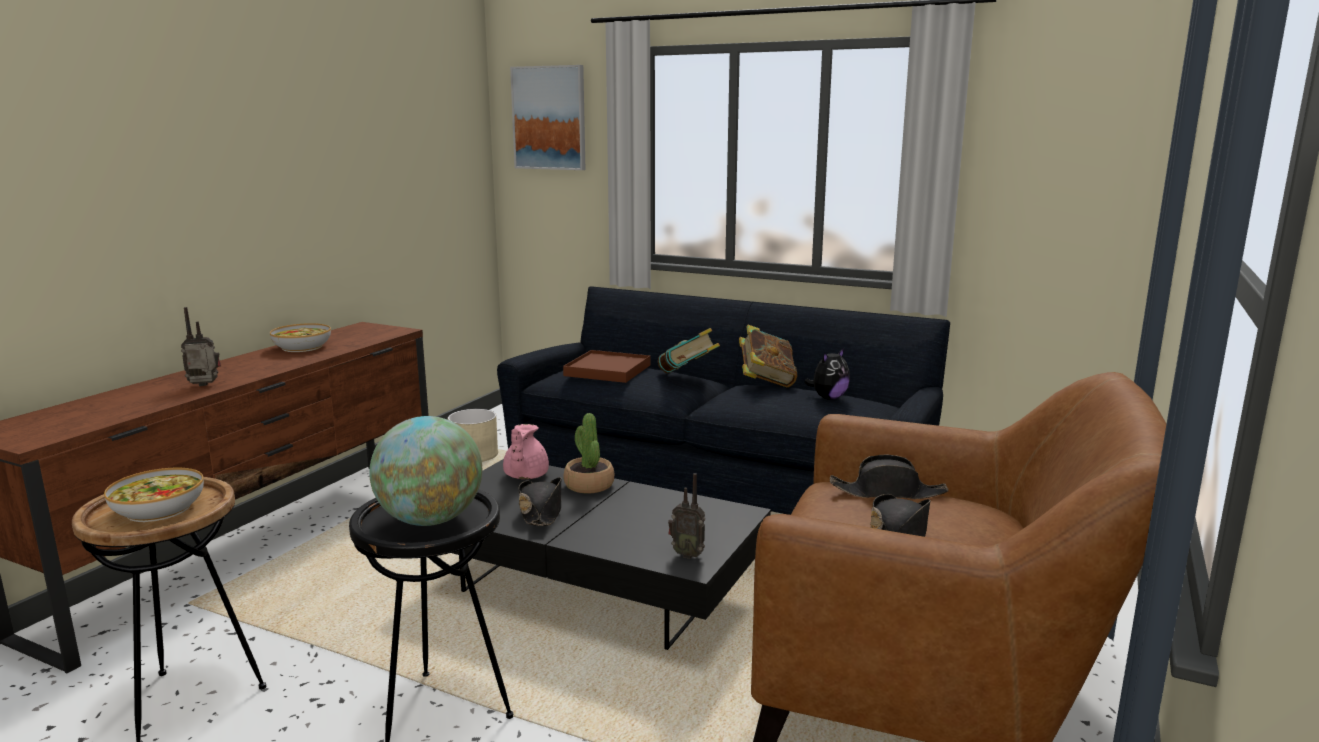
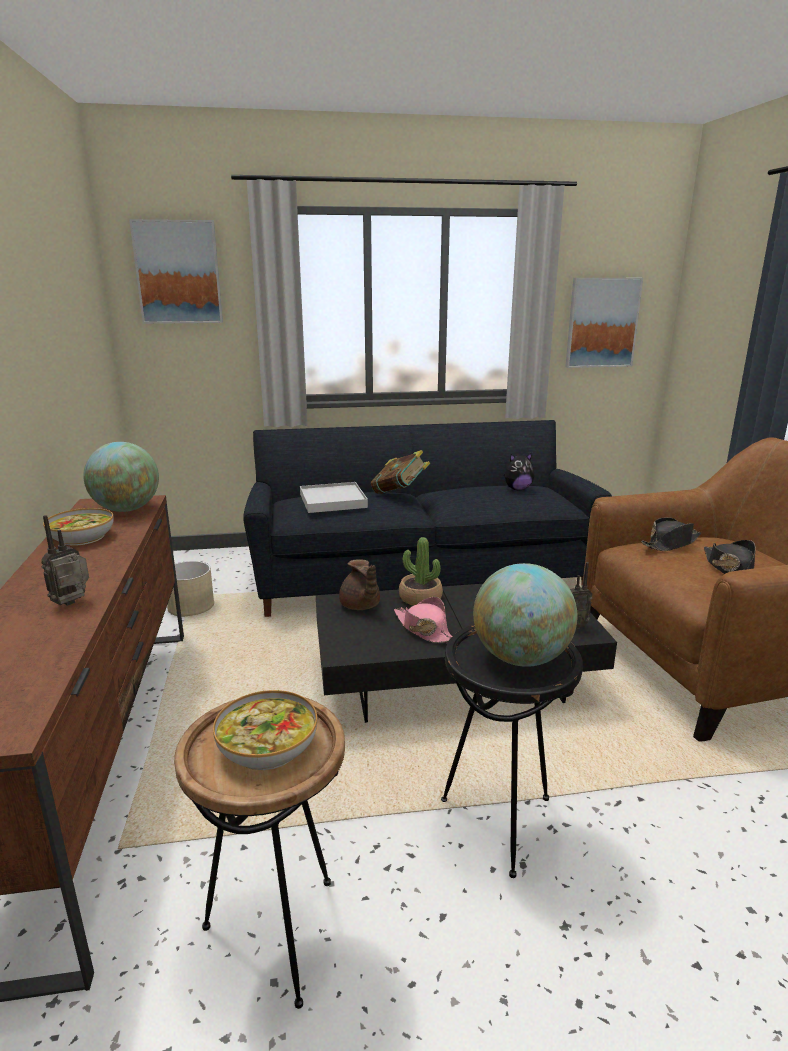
camera: 35 degrees left, 5 degrees up
pink teapot [503,424,549,479] -> brown teapot [339,559,380,610]
black hat [519,477,561,526] -> pink hat [394,597,452,643]
brown tray [563,350,651,383] -> white tray [300,482,368,513]
book [739,325,797,387] -> none
plush toy [804,348,850,400] -> plush toy turned 60 degrees clockwise [504,453,534,490]
none -> globe [83,442,159,512]
none -> picture [565,278,643,368]

